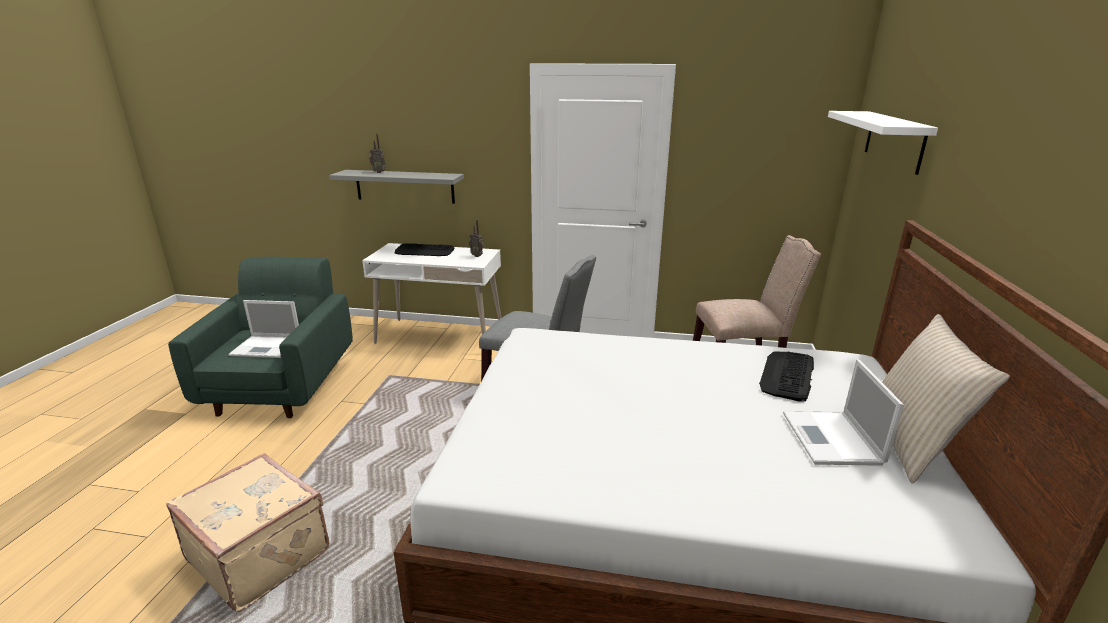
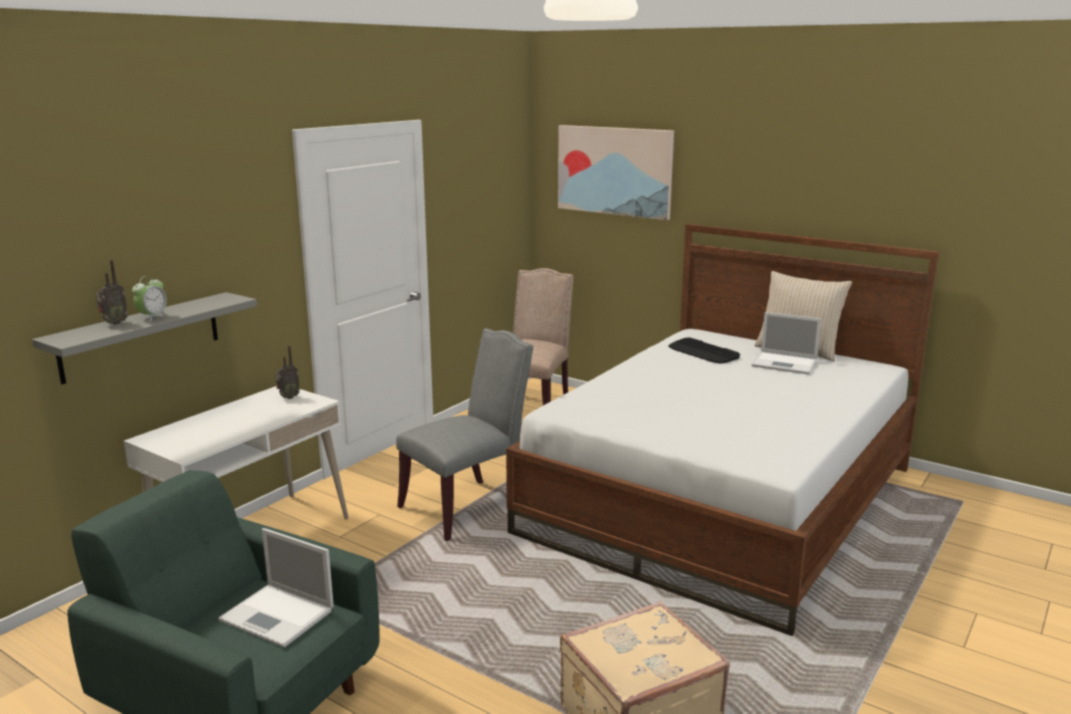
camera: 65 degrees left, 5 degrees down
laptop [228,300,299,358] -> laptop turned 90 degrees clockwise [218,528,334,647]
keyboard [395,243,454,256] -> none
white shelf [828,111,938,175] -> picture [558,125,674,220]
none -> alarm clock [132,276,170,322]

